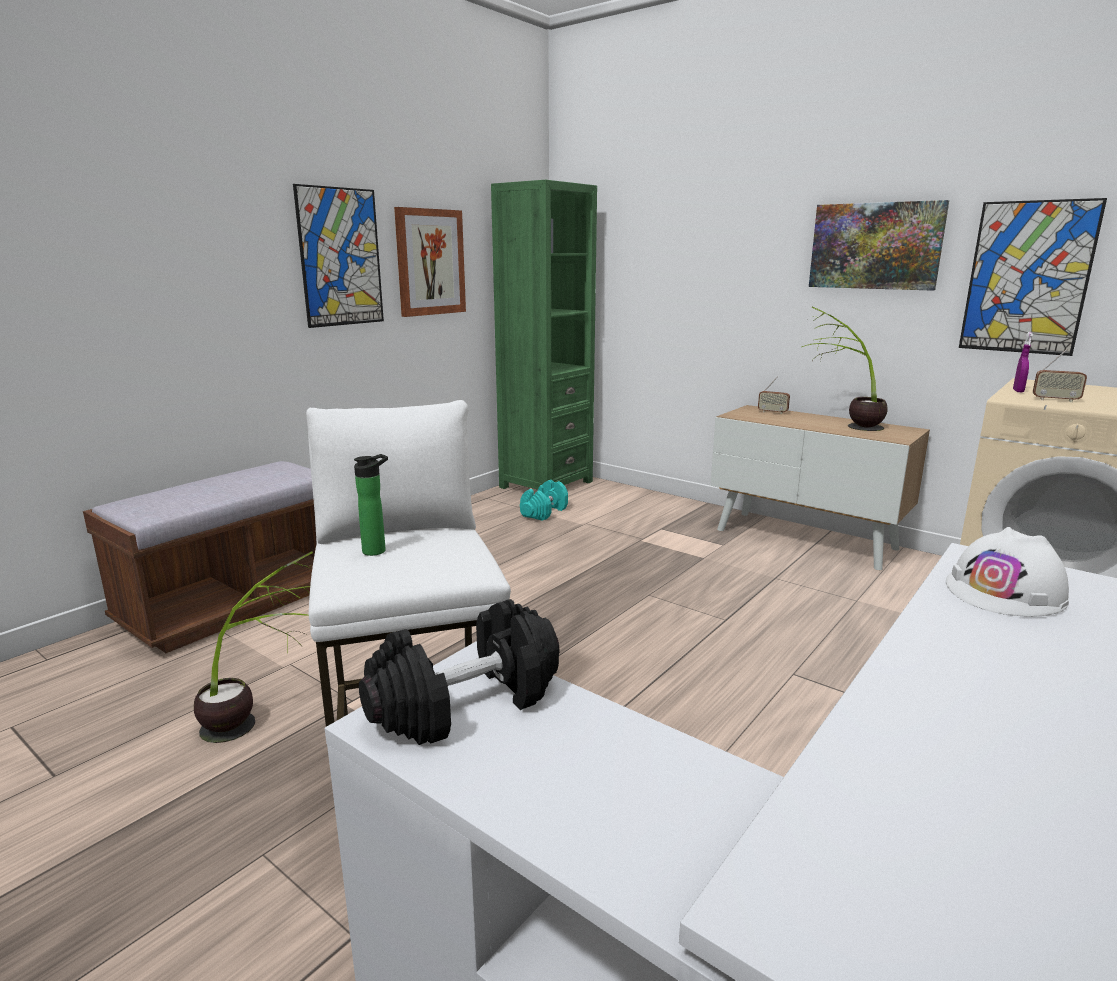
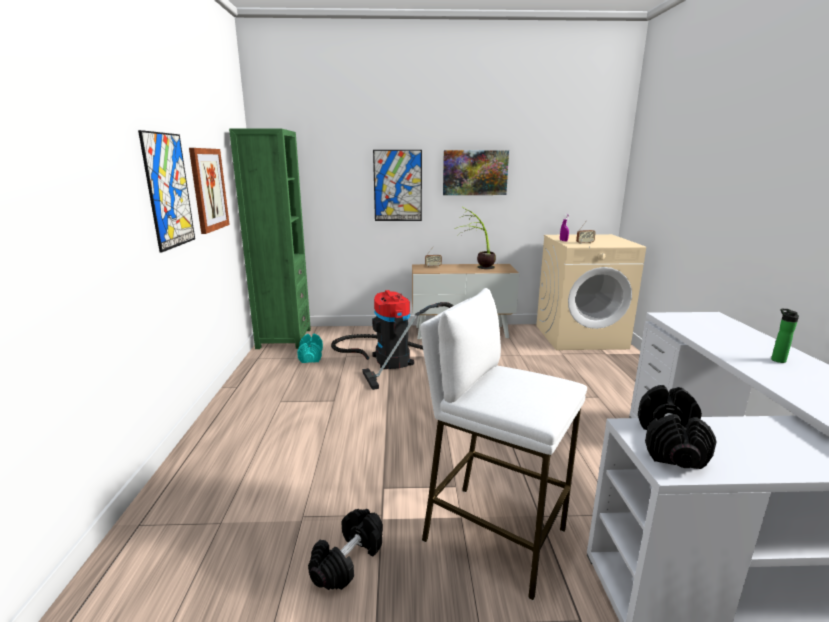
camera: 40 degrees left, 0 degrees up
brown bench [83,461,317,653] -> none
potted plant [194,551,313,743] -> black dumbbell [308,509,383,590]
bottle [354,454,388,556] -> bottle moved to [771,309,799,363]
white hard hat [946,527,1069,617] -> none
picture [959,198,1107,356] -> picture moved to [373,150,422,221]
none -> vacuum cleaner [331,290,453,390]

